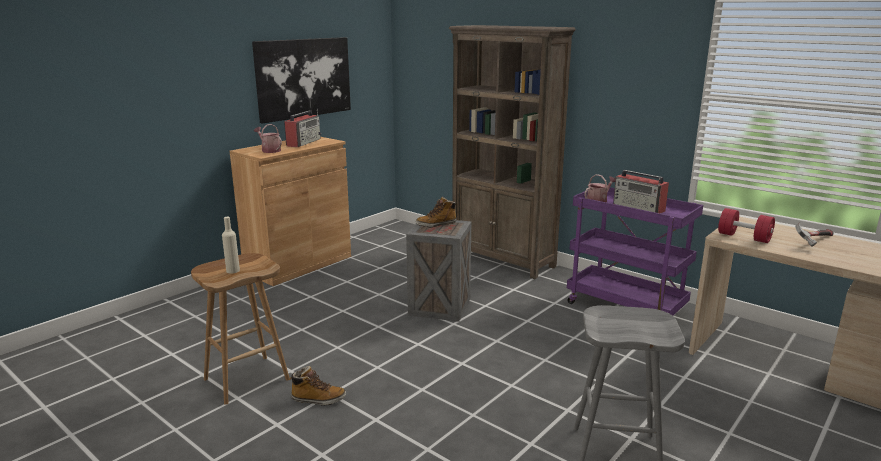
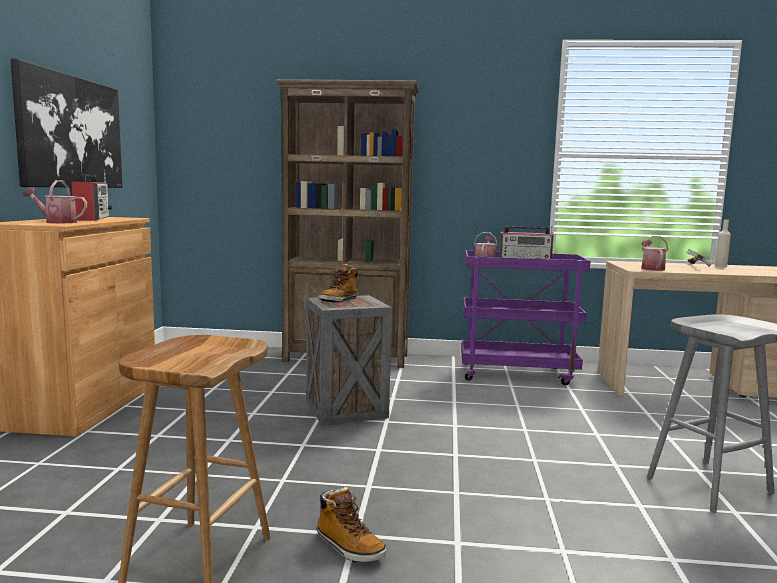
camera: 35 degrees left, 10 degrees down
beige bottle [222,217,240,274] -> beige bottle moved to [715,219,731,267]
boot [289,366,346,405] -> boot turned 75 degrees clockwise [317,487,387,563]
red dumbbell [718,208,775,243] -> watering can [641,236,668,271]

